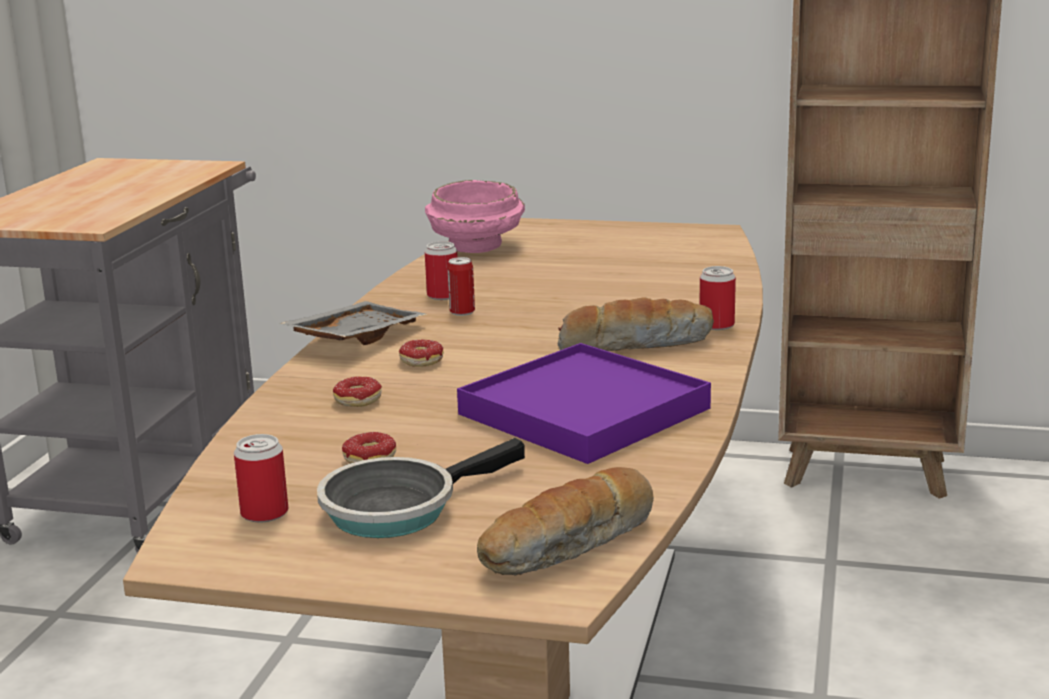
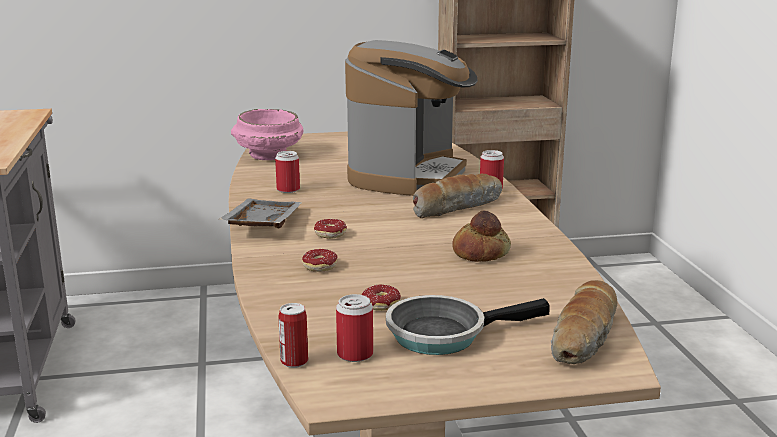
camera: 25 degrees left, 0 degrees up
frying pan [317,438,525,538] -> frying pan turned 45 degrees clockwise [386,295,550,355]
can [447,257,475,316] -> can moved to [278,303,308,368]
purple tray [457,343,711,464] -> bread [452,210,511,262]
none -> coffee machine [345,40,478,196]

